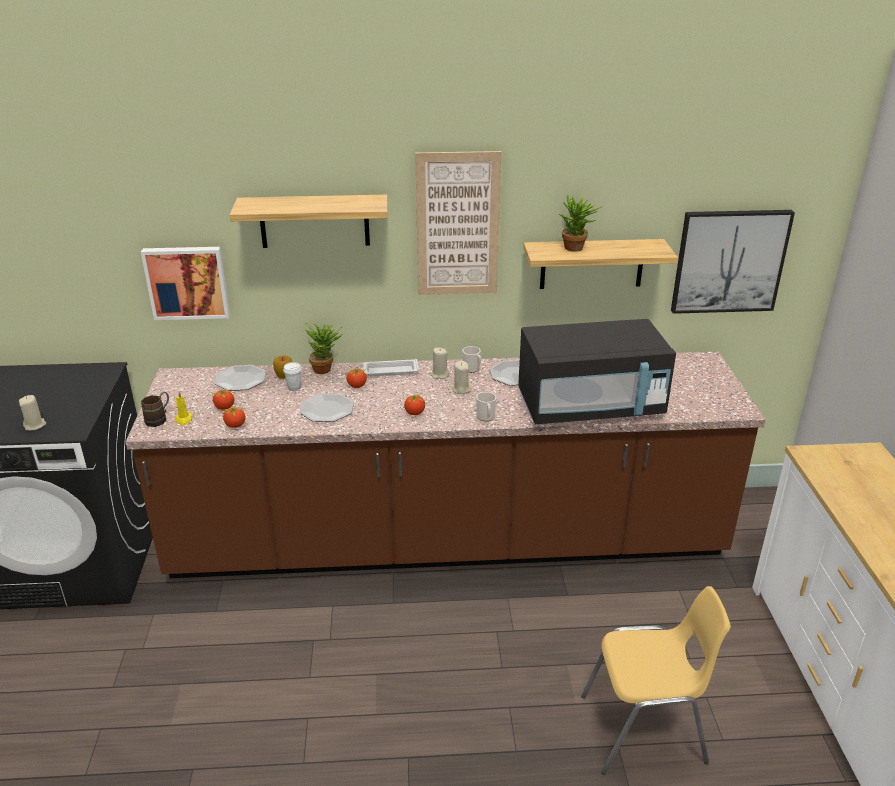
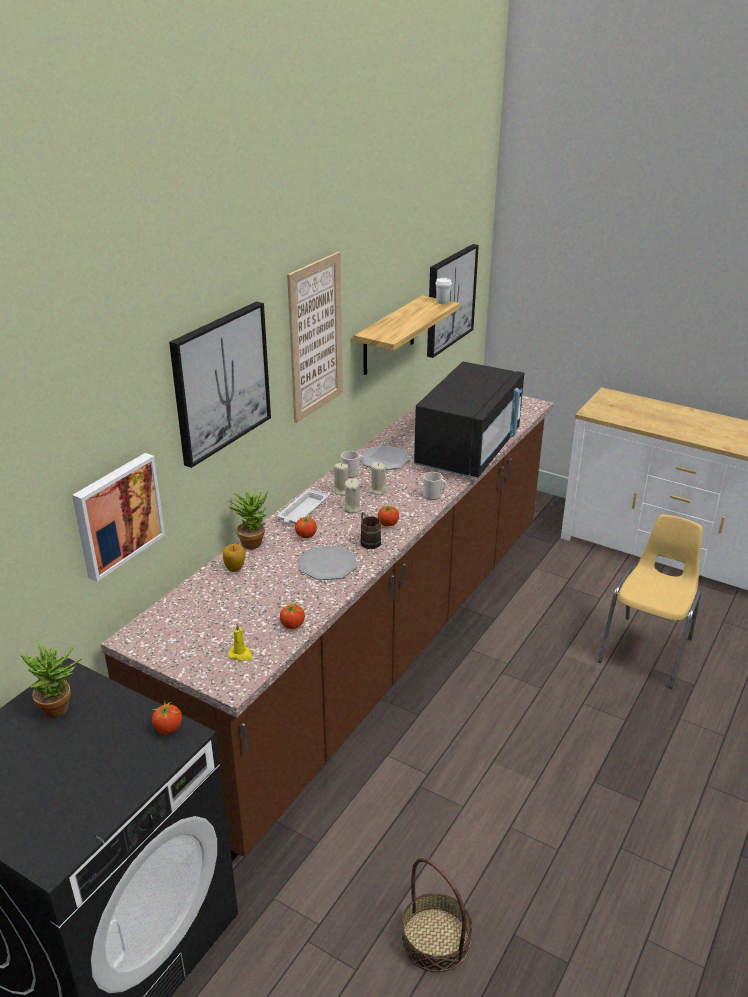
camera: 55 degrees left, 0 degrees up
beige candle [19,395,46,431] -> beige candle moved to [343,479,362,513]
brown mug [141,392,169,427] -> brown mug moved to [360,512,381,549]
tomato [210,388,234,410] -> tomato moved to [152,702,182,734]
plate [214,365,266,391] -> none
shelf [229,195,388,248] -> picture [169,301,271,468]
white cup [283,362,302,391] -> white cup moved to [435,278,452,304]
potted plant [559,193,603,252] -> potted plant moved to [20,639,83,718]
none -> basket [401,858,472,972]

